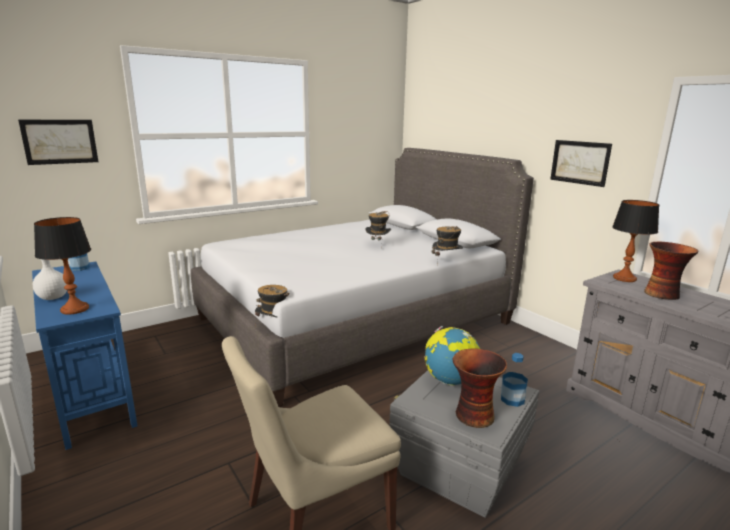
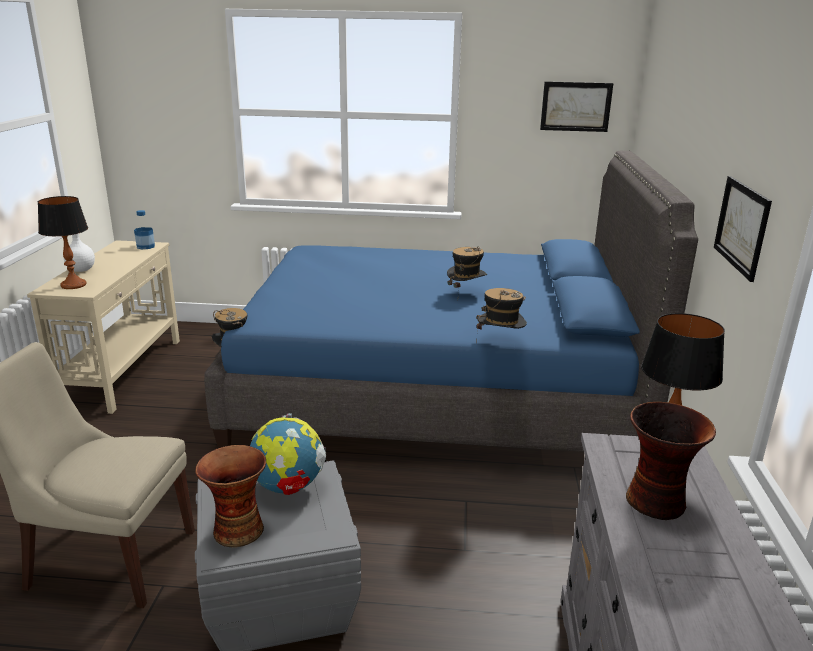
camera: 40 degrees right, 5 degrees up
picture [18,120,98,165] -> picture moved to [540,82,613,132]
blue console table [32,261,137,450] -> beige console table [27,240,180,414]
grey bed [191,148,534,407] -> blue bed [204,151,698,452]
bottle [501,353,528,407] -> none

